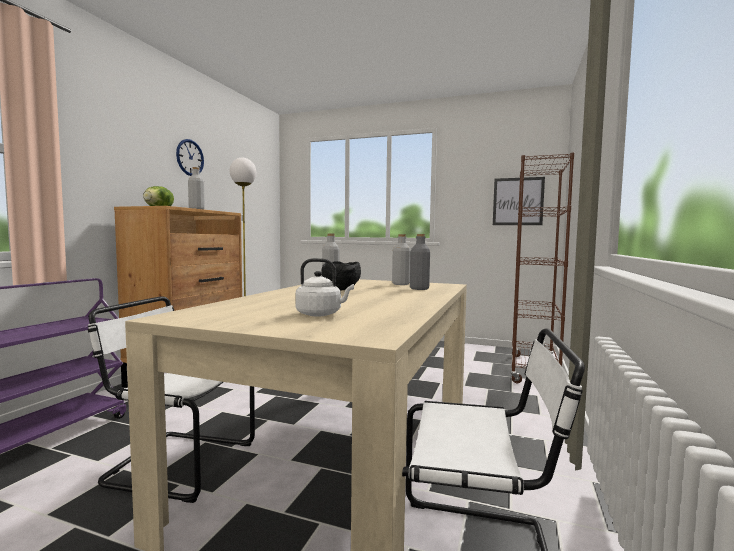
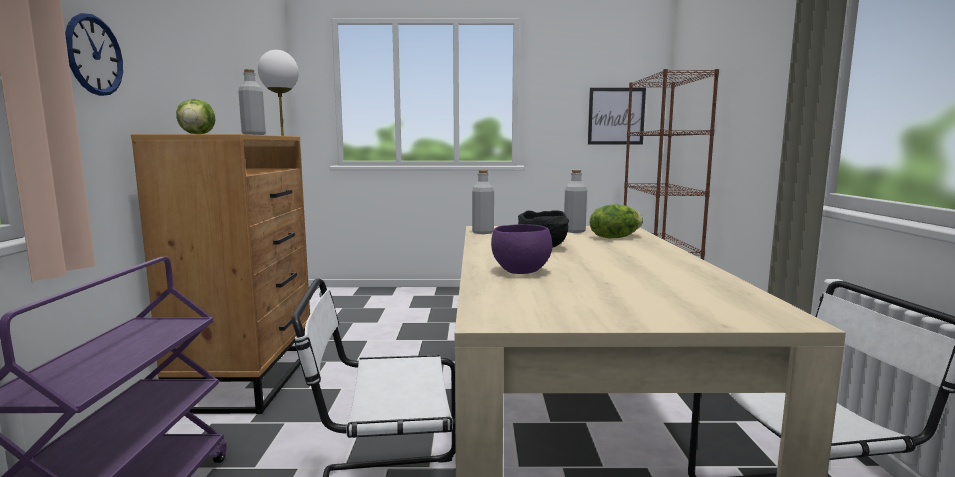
camera: 20 degrees left, 5 degrees up
wall clock [176,139,204,176] -> wall clock moved to [65,13,123,96]
white kettle [295,258,354,317] -> none
grey bottle [410,234,430,290] -> lettuce [590,204,643,238]
none -> purple bowl [491,224,552,274]

